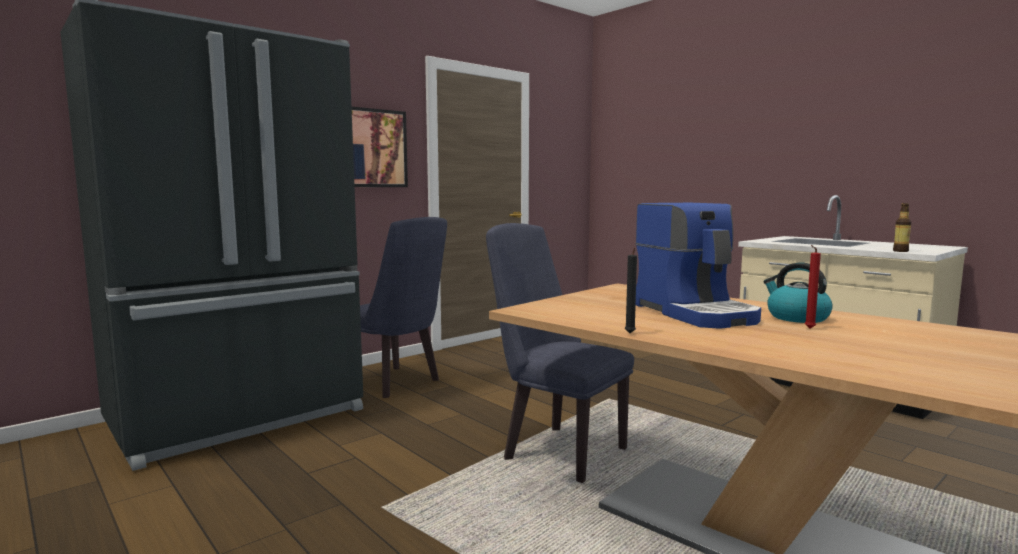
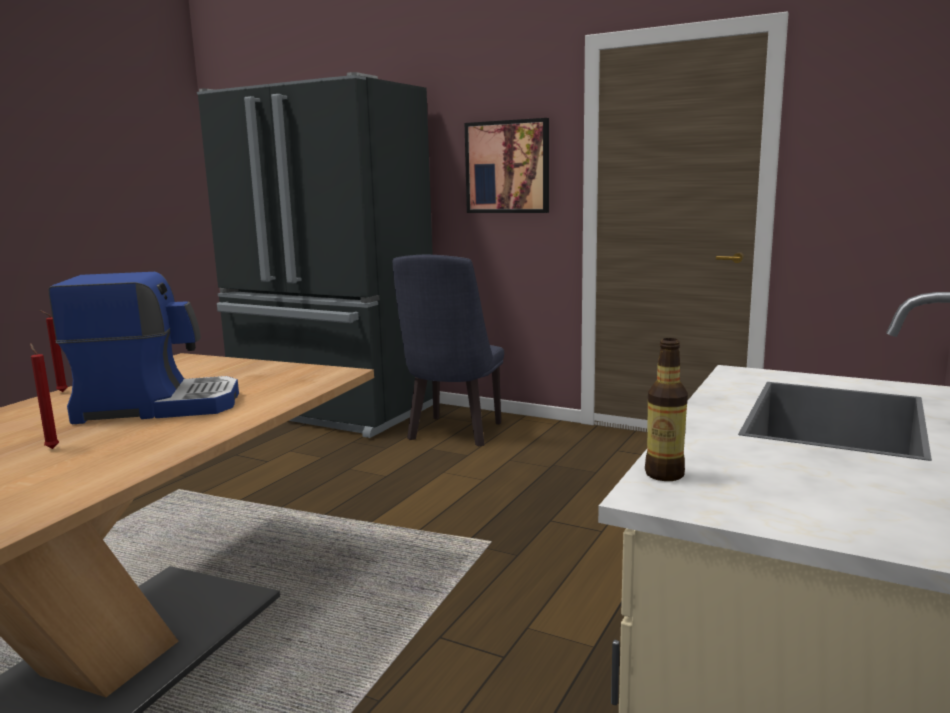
camera: 70 degrees right, 5 degrees up
blue chair [486,223,634,483] -> none
black candle [625,248,637,333] -> red candle [39,310,68,392]
coffee machine [635,203,761,329] -> coffee machine turned 150 degrees counterclockwise [48,272,239,424]
kettle [763,262,832,323] -> none

